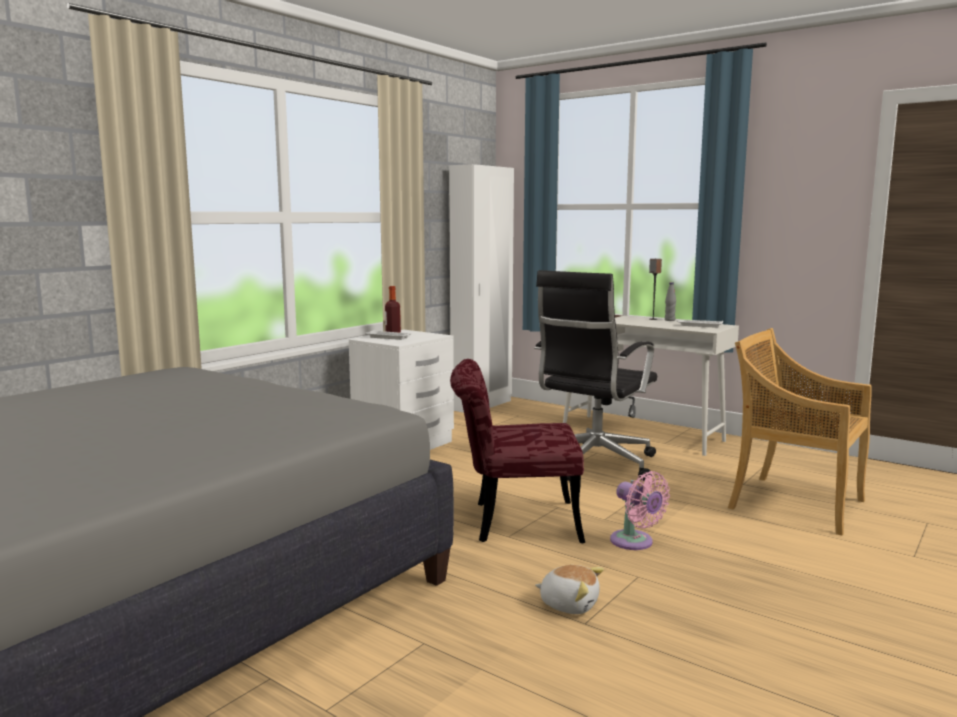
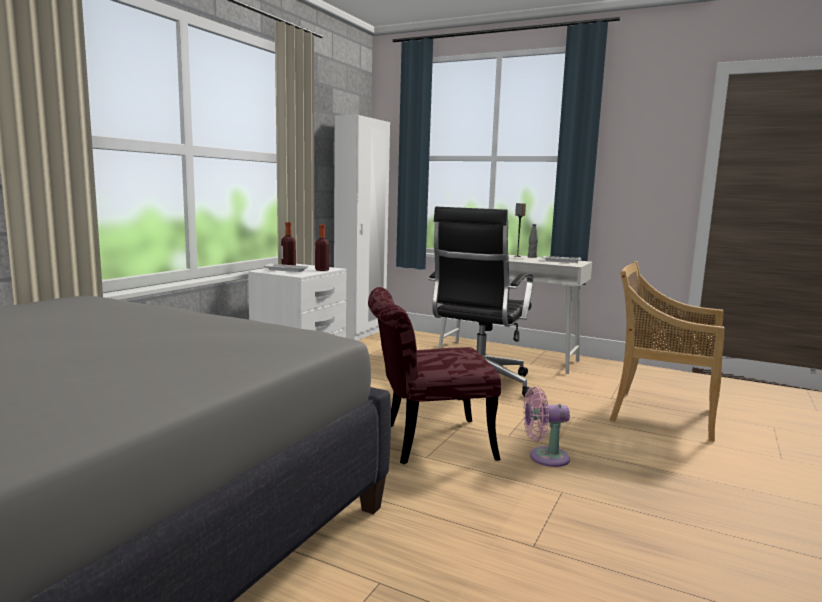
camera: 10 degrees left, 0 degrees up
plush toy [535,565,604,614] -> none
pink fan [610,471,670,550] -> pink fan turned 135 degrees clockwise [523,387,570,467]
none -> bottle [315,224,329,271]

